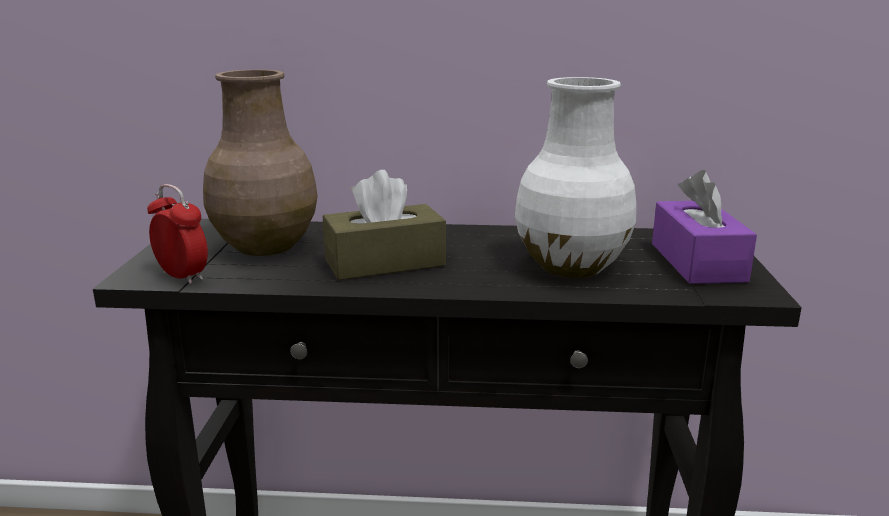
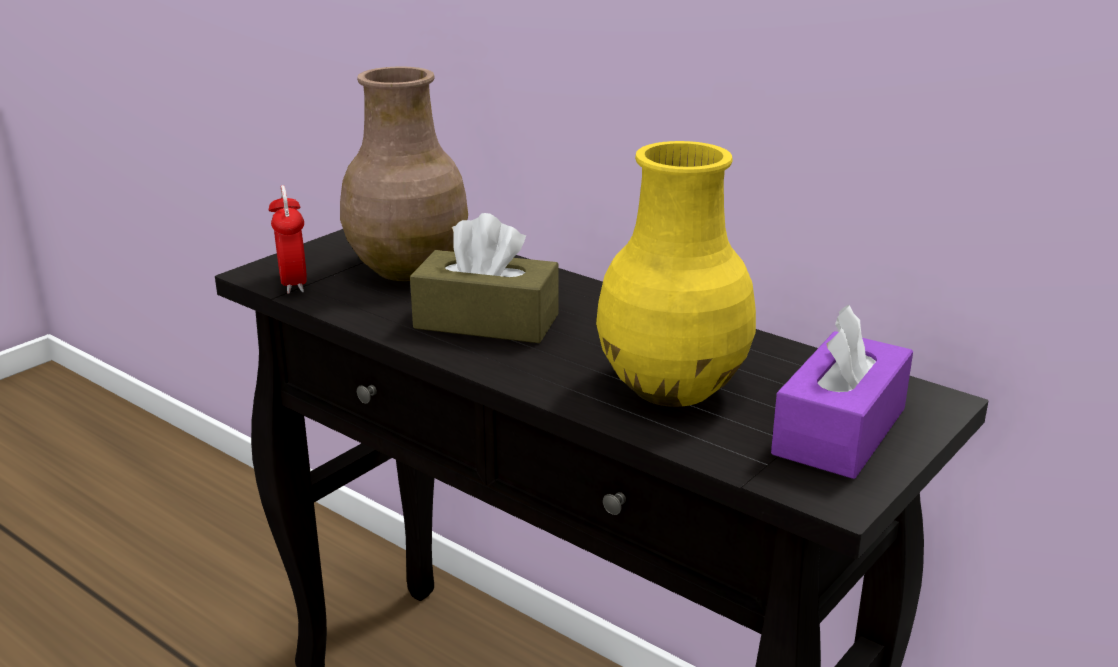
camera: 35 degrees right, 5 degrees up
white vase [515,77,636,278] -> yellow vase [596,141,756,407]

